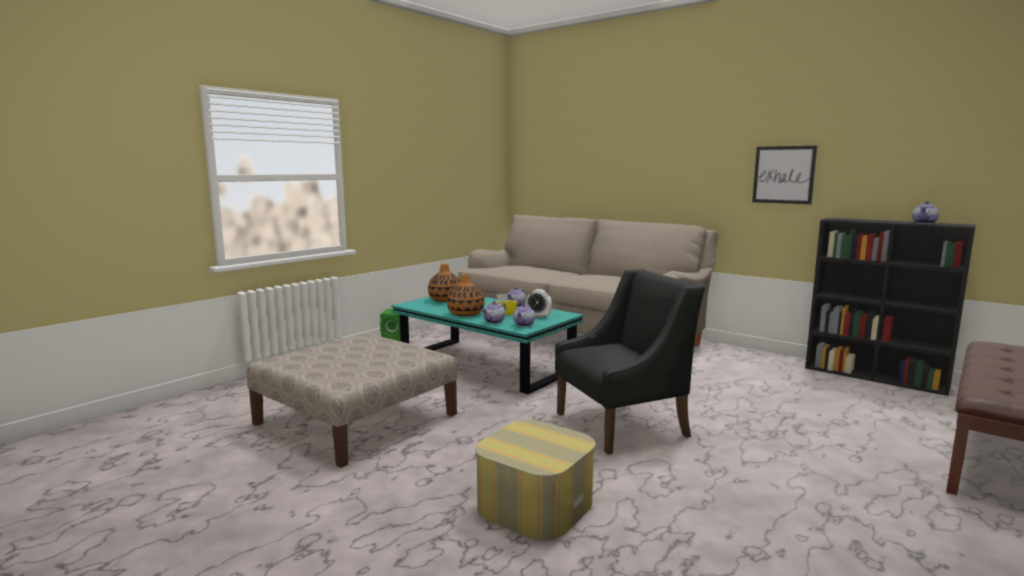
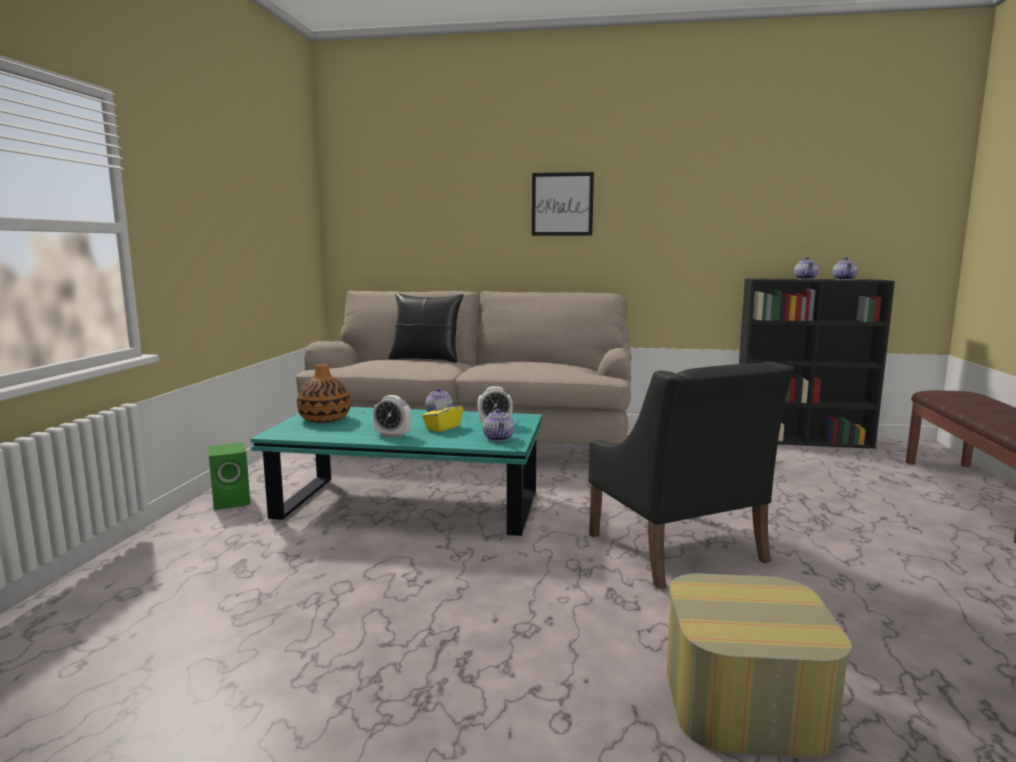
camera: 30 degrees left, 0 degrees up
beige ottoman [247,333,458,468] -> none
vase [447,274,485,316] -> alarm clock [373,395,411,438]
teapot [482,301,506,324] -> teapot moved to [794,257,818,280]
black armchair [555,269,705,455] -> black armchair turned 120 degrees clockwise [588,361,794,589]
picture [752,146,817,204] -> picture moved to [532,172,594,236]
none -> black pillow [389,293,463,362]

